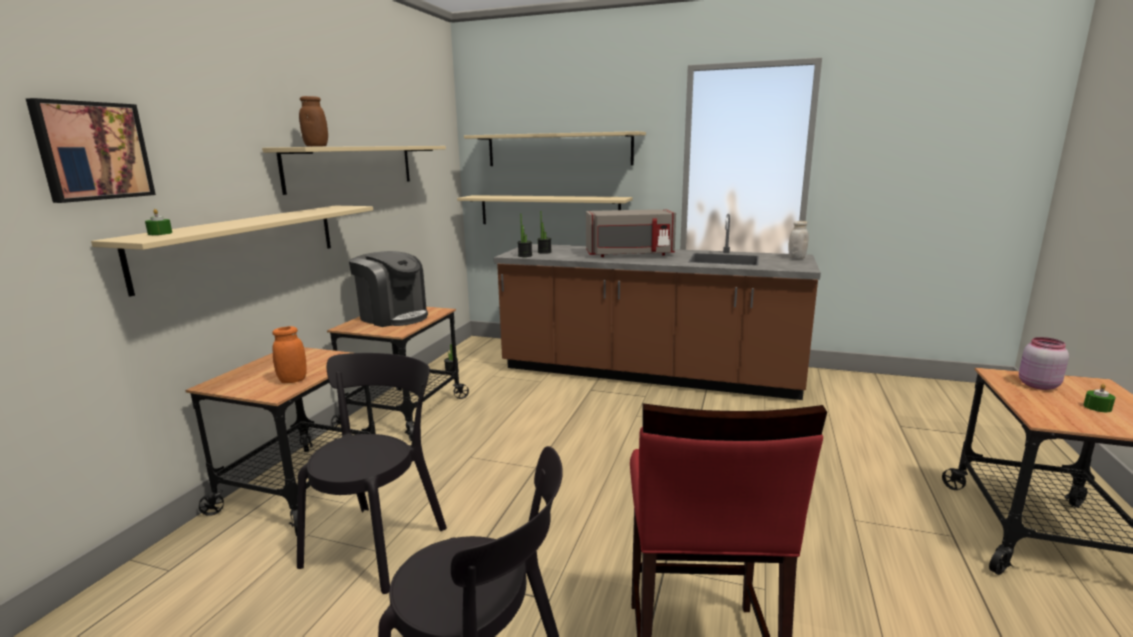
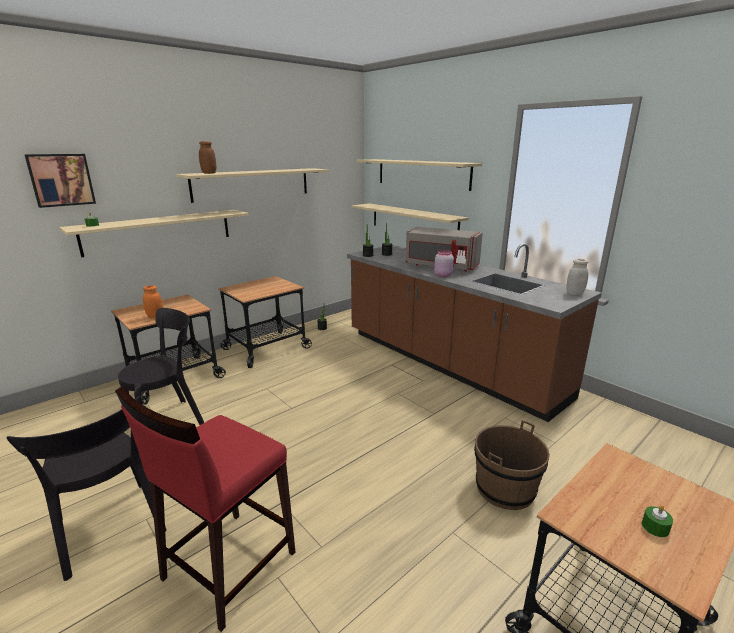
camera: 30 degrees right, 5 degrees up
coffee machine [349,251,428,327] -> none
pink jar [1019,337,1069,390] -> pink jar moved to [434,250,454,277]
none -> brown bucket [474,420,550,510]

